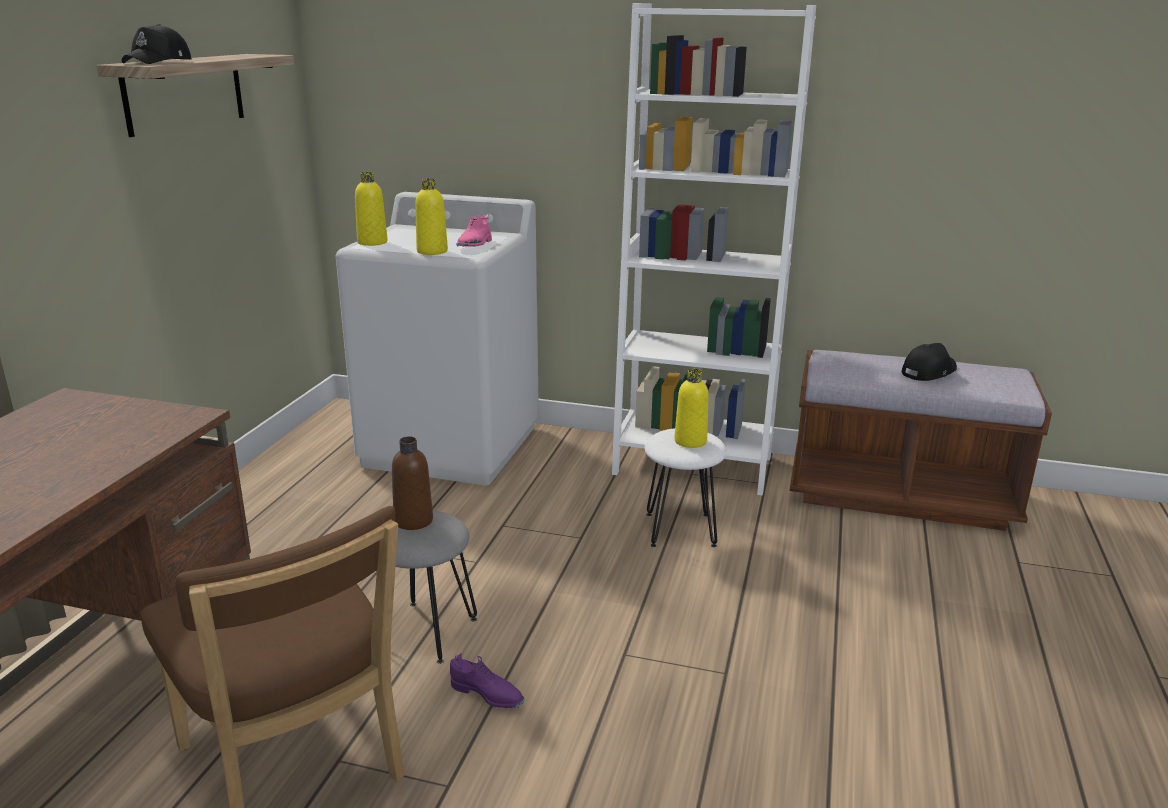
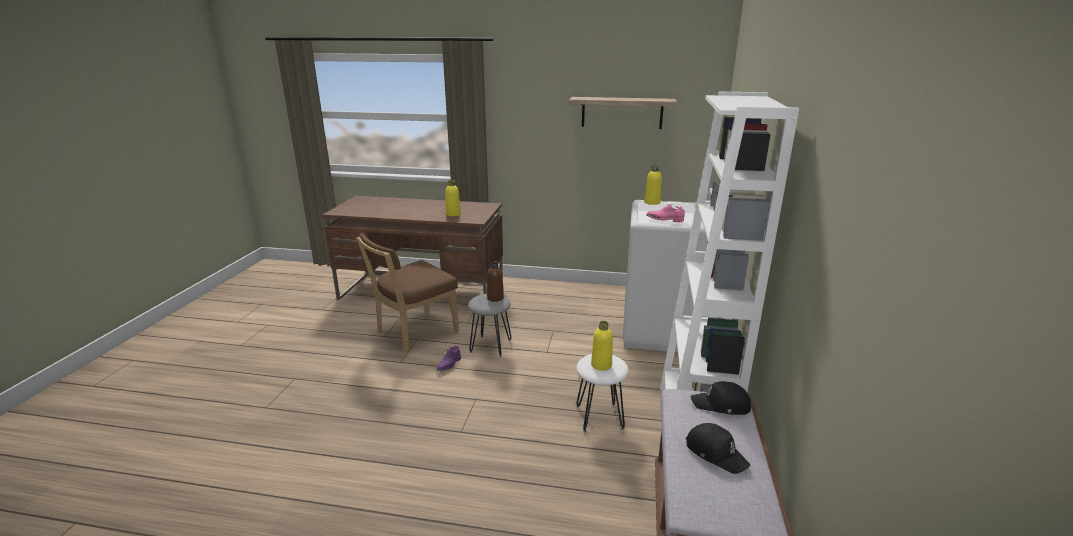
camera: 85 degrees right, 0 degrees up
black cap [122,24,191,64] -> black cap moved to [691,381,751,415]
yellow bottle [415,178,448,255] -> yellow bottle moved to [445,180,461,216]

